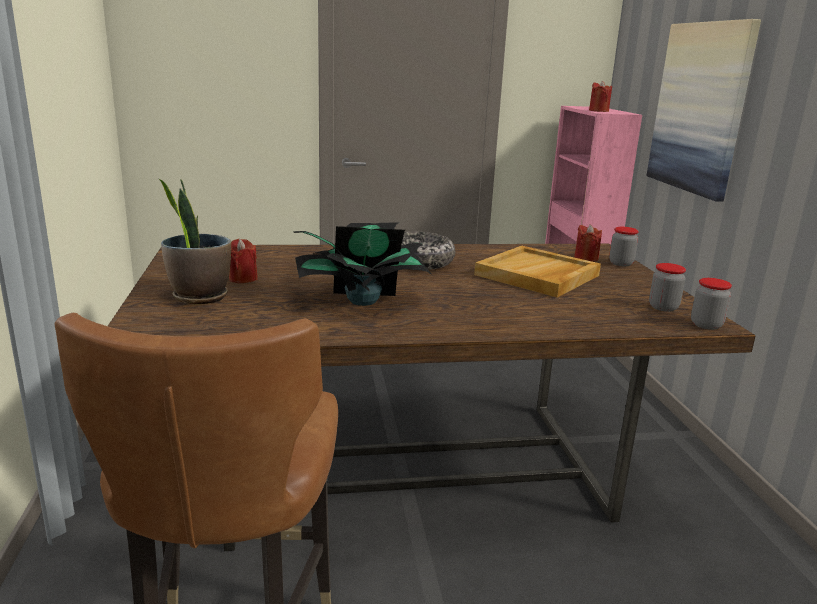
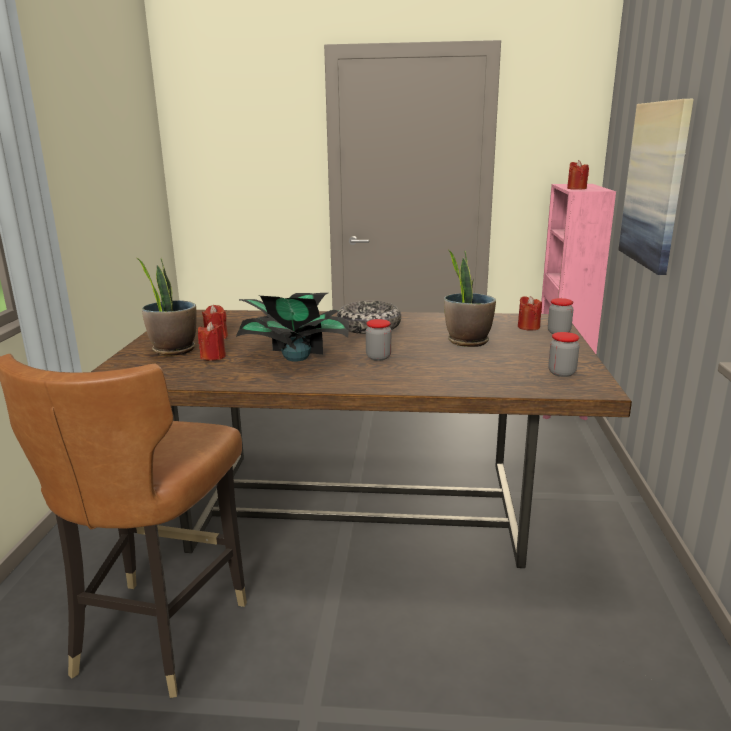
camera: 15 degrees right, 0 degrees up
beige tray [474,246,601,297] -> potted plant [444,250,496,347]
jar [691,278,732,330] -> jar moved to [366,319,391,361]
none -> red candle [198,322,226,361]

